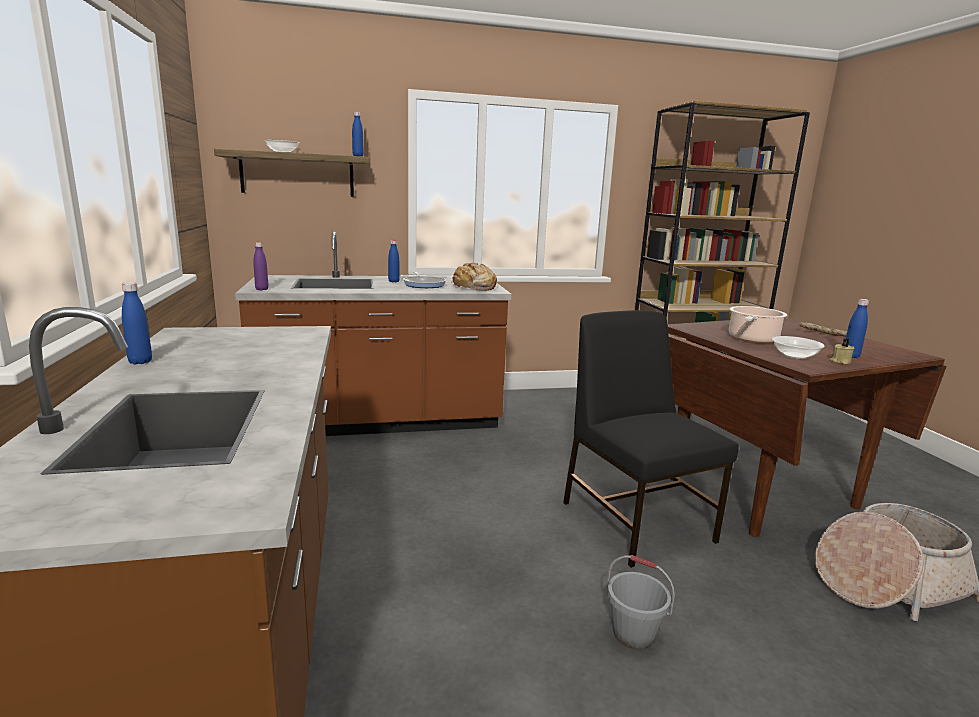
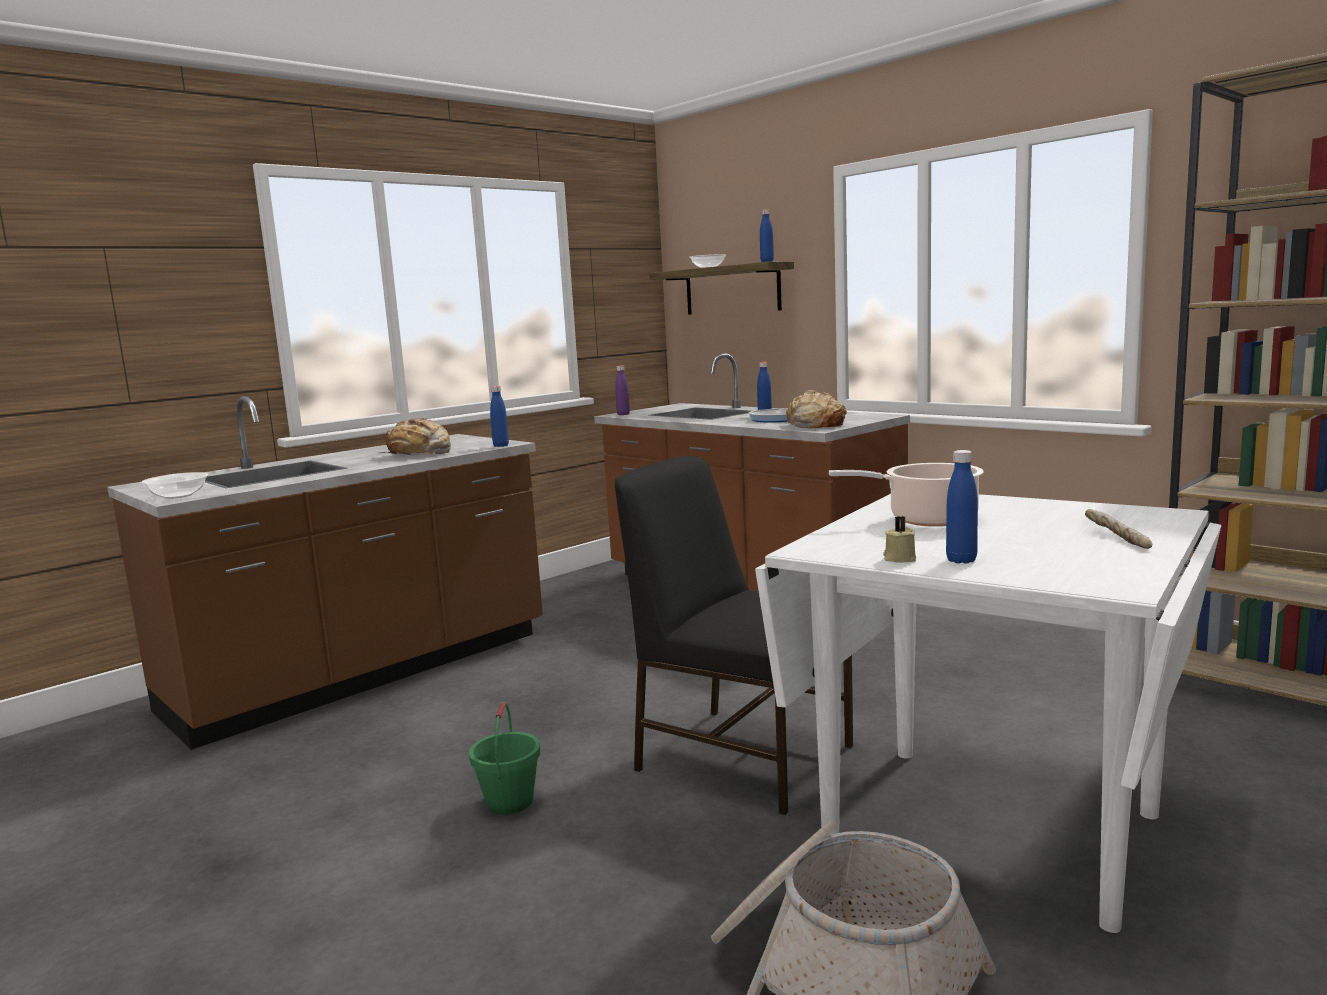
camera: 60 degrees right, 5 degrees down
blue bottle [122,282,152,364] -> blue bottle moved to [490,386,509,447]
black chair [563,310,739,568] -> black chair turned 90 degrees counterclockwise [615,456,853,815]
grey bucket [606,555,675,650] -> green bucket [469,702,541,814]
brown dining table [667,318,947,537] -> white dining table [755,494,1222,933]
bowl [772,336,825,359] -> bowl moved to [142,472,208,499]
none -> bread [377,418,451,456]

